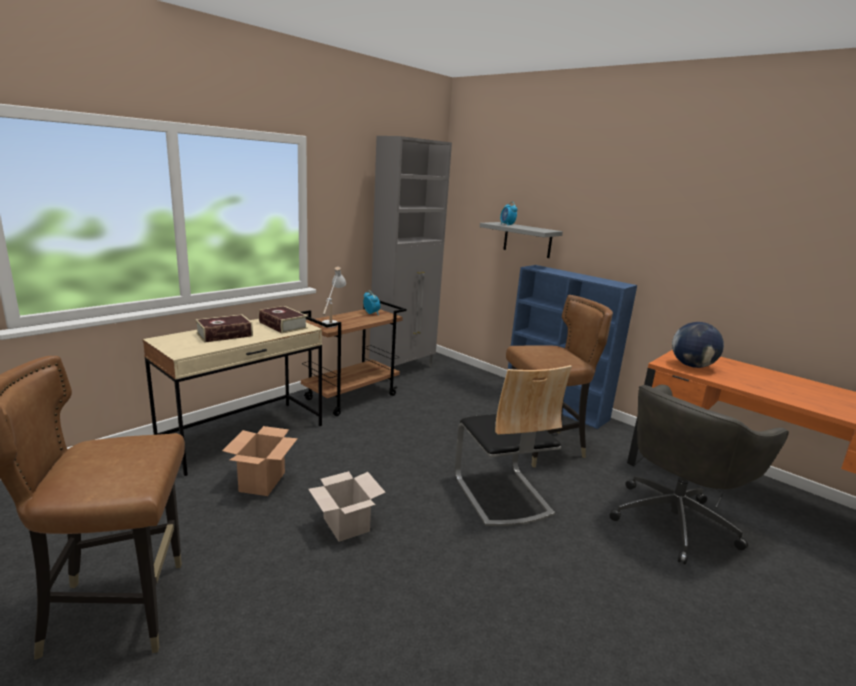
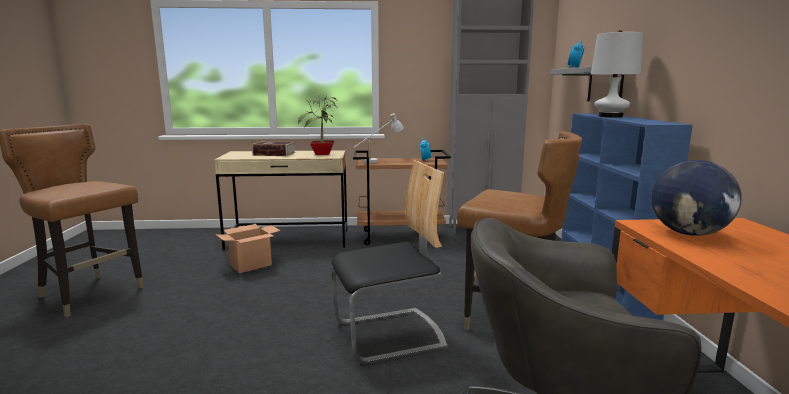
camera: 45 degrees right, 5 degrees down
book [259,306,308,334] -> potted plant [298,95,338,155]
cardboard box [308,471,386,542] -> none
chair [455,365,572,526] -> chair turned 135 degrees counterclockwise [331,160,447,364]
none -> white table lamp [591,30,643,117]

